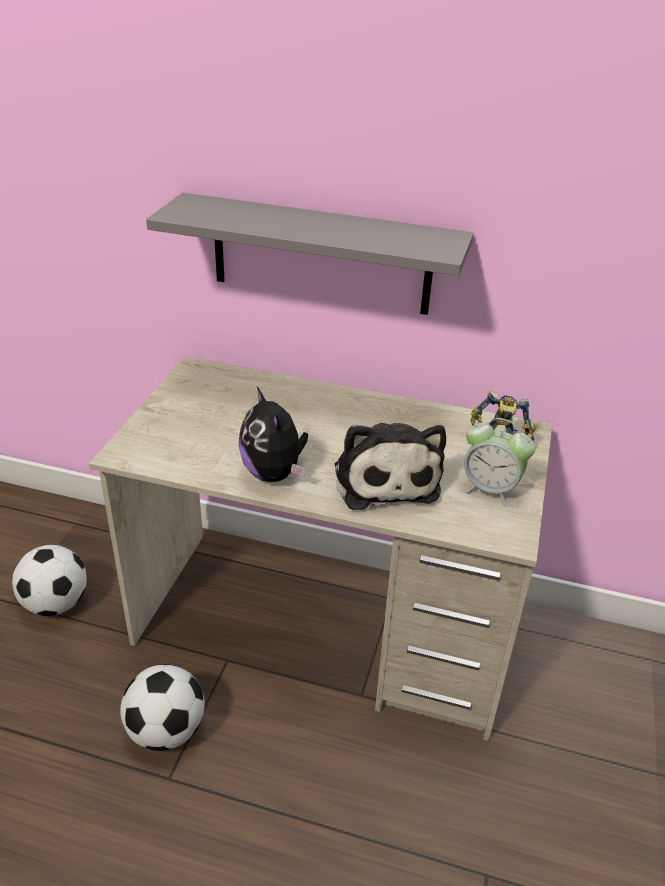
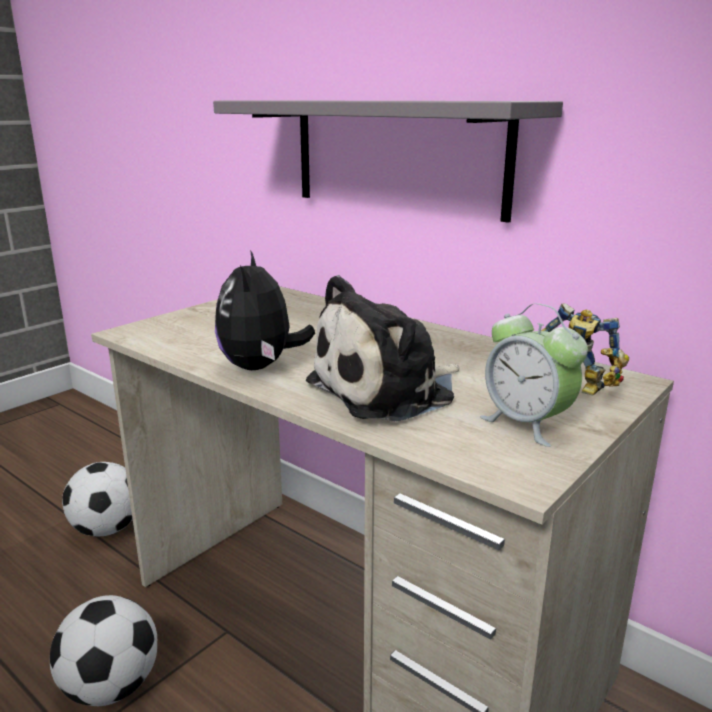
camera: 25 degrees right, 15 degrees down
plush toy [334,423,446,510] -> plush toy turned 45 degrees clockwise [306,275,460,422]

